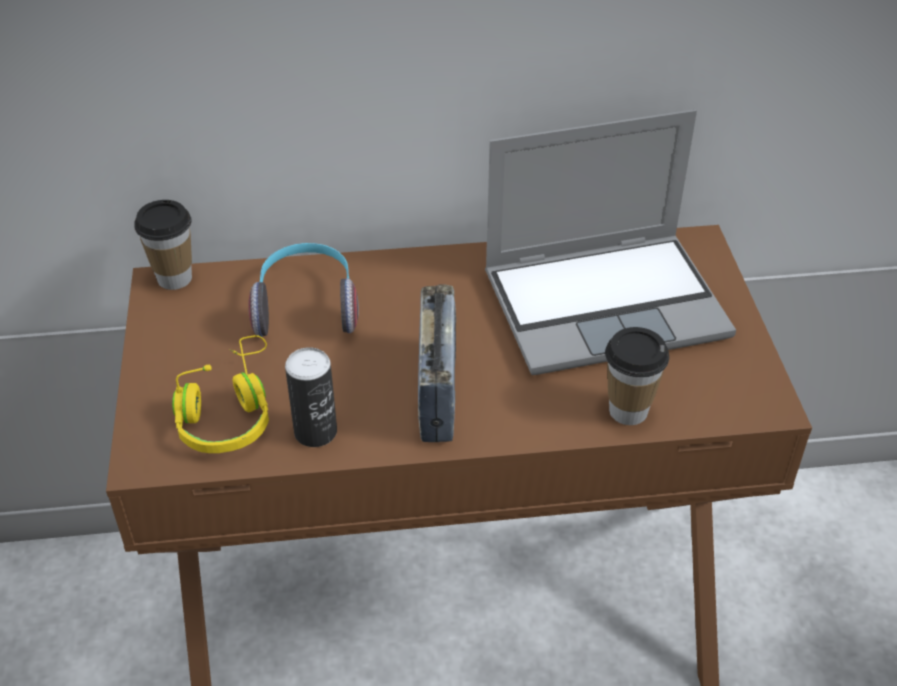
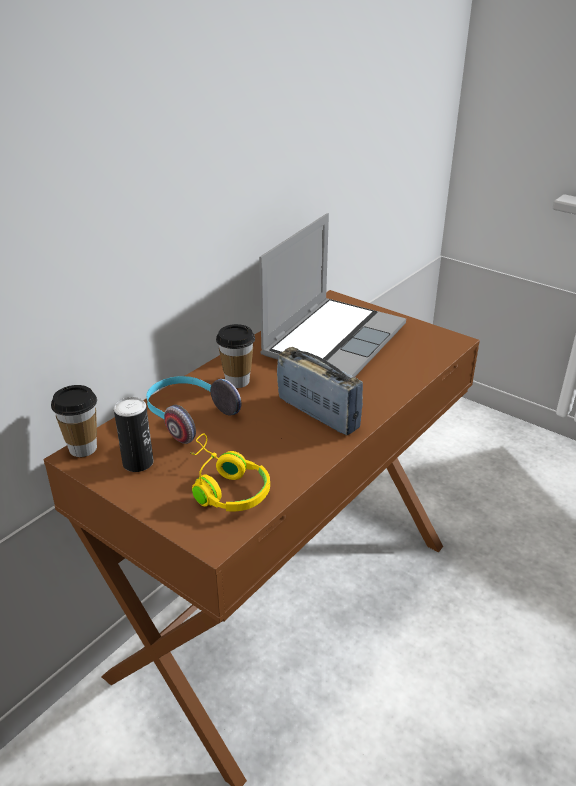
camera: 45 degrees left, 10 degrees down
can [285,347,337,447] -> can moved to [114,397,154,472]
cup [605,327,669,425] -> cup moved to [216,324,255,388]

